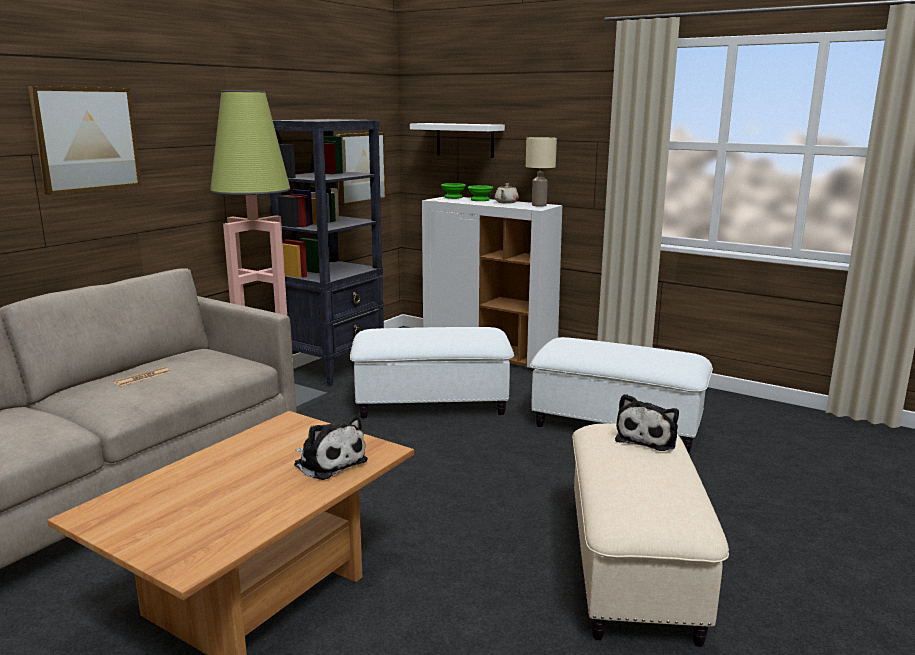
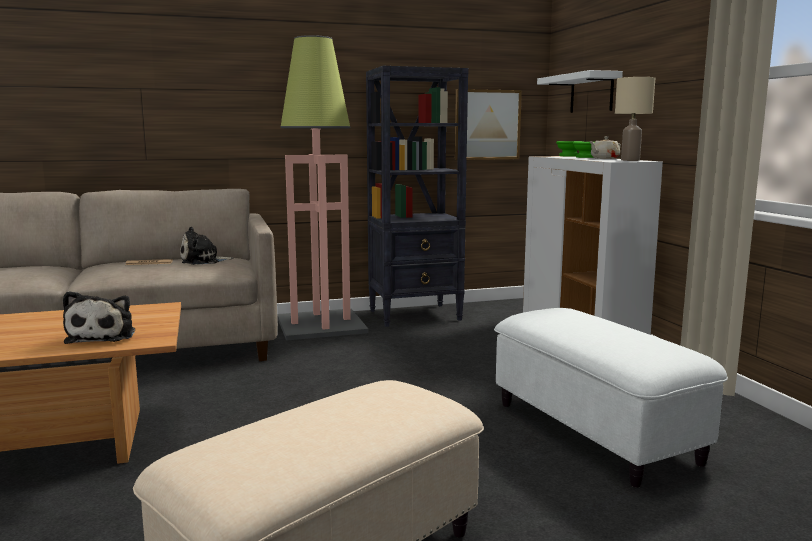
camera: 40 degrees right, 5 degrees down
picture [28,86,141,195] -> none
white ottoman [350,327,514,418] -> none
plush toy [615,394,679,451] -> plush toy moved to [180,227,234,265]

